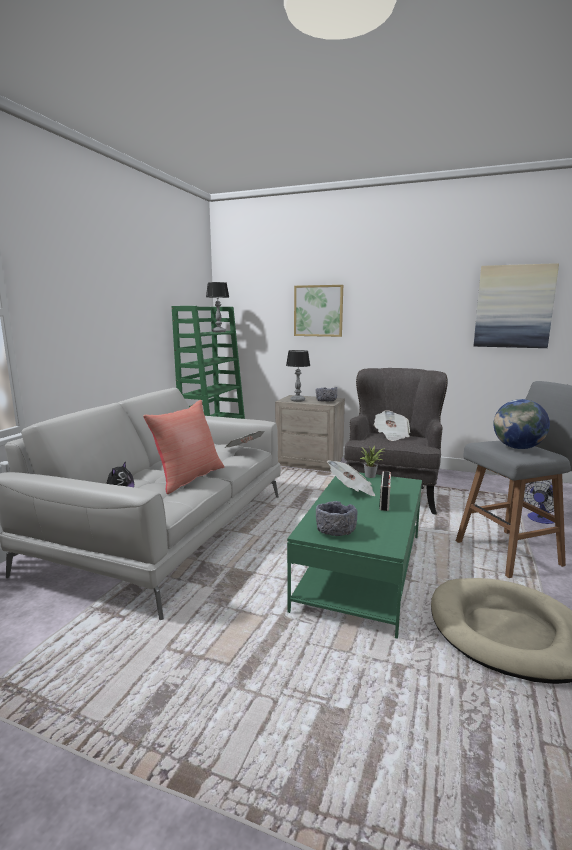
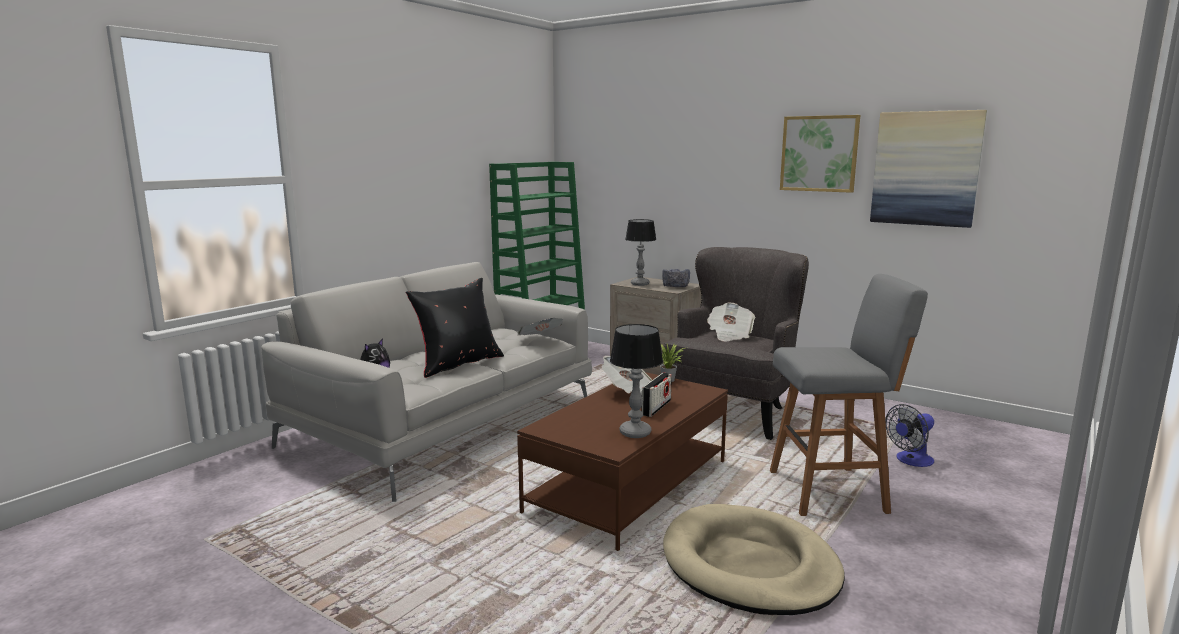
camera: 15 degrees right, 0 degrees up
red pillow [143,400,224,494] -> black pillow [405,278,504,378]
table lamp [206,282,229,332] -> table lamp moved to [610,324,663,438]
green coffee table [287,472,422,639] -> brown coffee table [517,372,728,551]
picture [294,285,343,337] -> picture moved to [780,115,860,193]
grey bowl [316,501,358,536] -> none
globe [493,399,550,449] -> none

